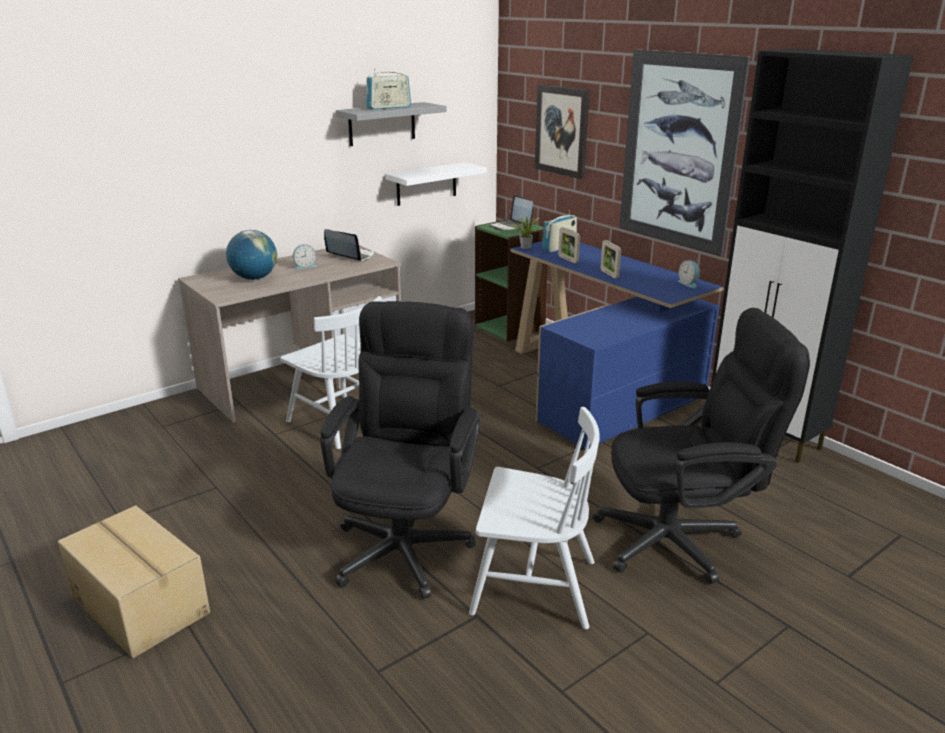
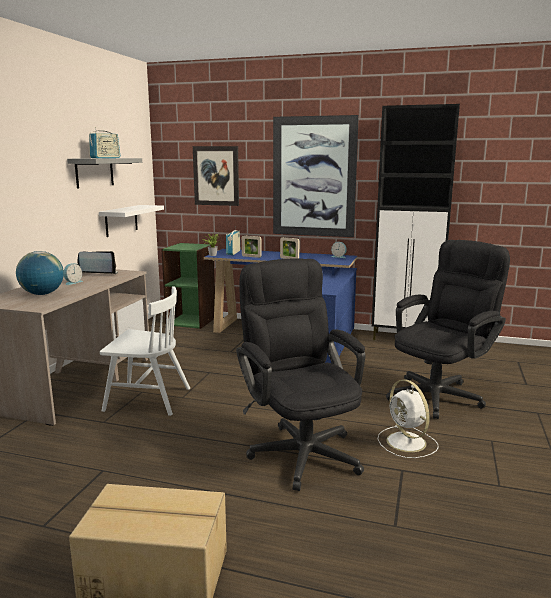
camera: 35 degrees left, 10 degrees down
white chair [469,407,600,630] -> white fan [378,379,439,458]
laptop [489,195,533,231] -> none

